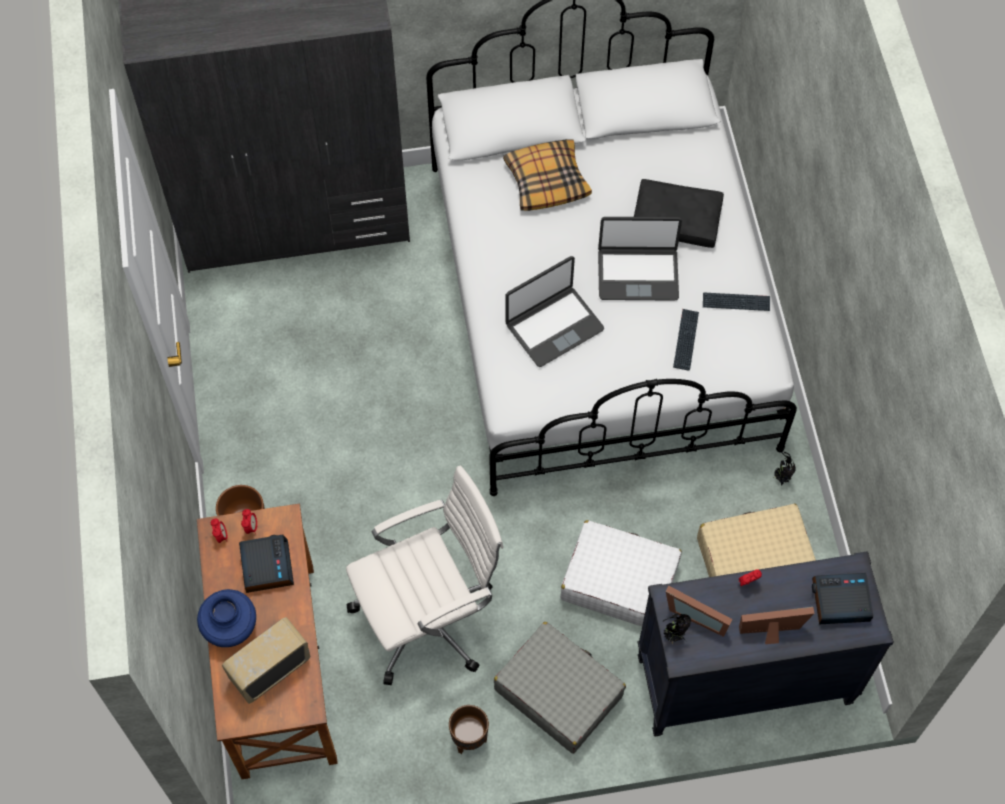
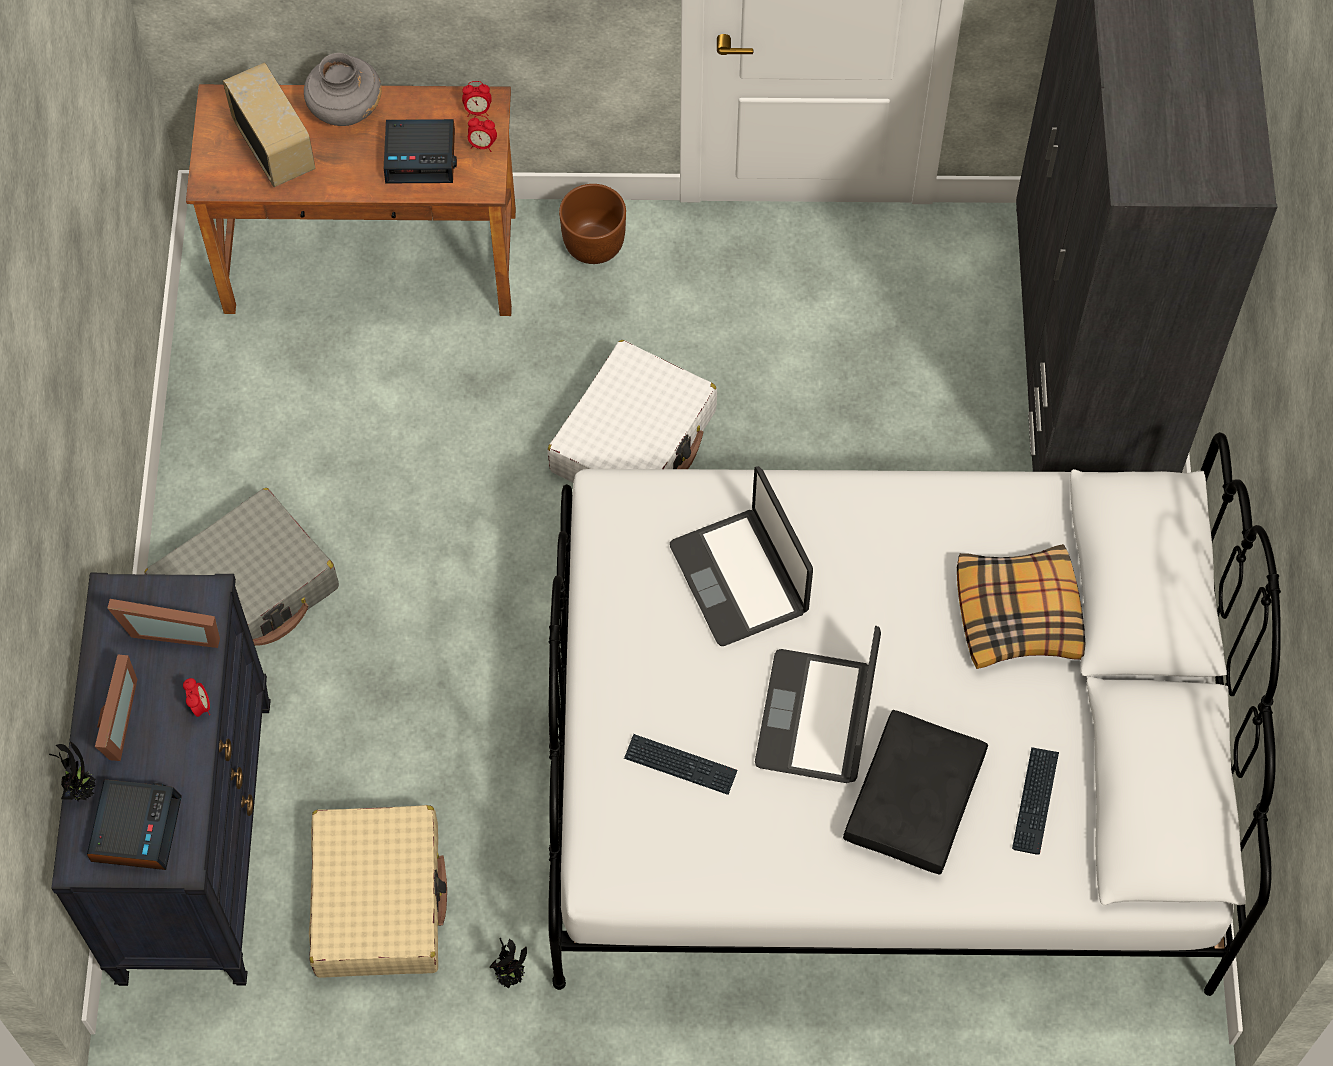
camera: 100 degrees right, 0 degrees up
blue vase [197,589,256,647] -> grey vase [304,53,382,126]
white office chair [346,465,504,685] -> none
brown planter [449,705,489,754] -> none
white suitcase [560,520,682,626] -> white suitcase moved to [547,340,717,482]
potted plant [663,613,691,644] -> potted plant moved to [49,741,96,801]
picture frame [666,586,732,637] -> picture frame turned 120 degrees counterclockwise [107,599,220,648]
keyboard [703,292,770,311] -> keyboard moved to [1012,747,1059,855]

